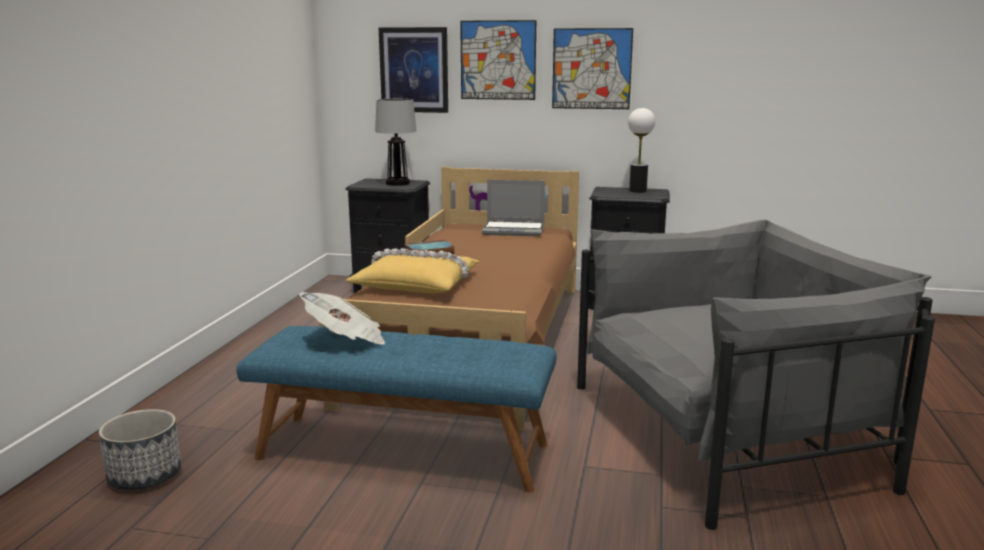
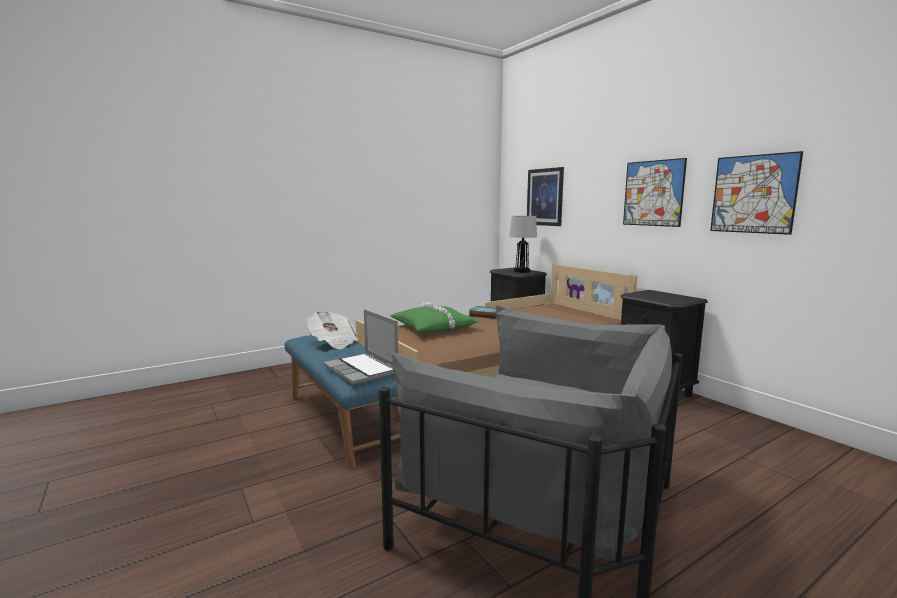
camera: 45 degrees right, 5 degrees down
planter [99,409,181,490] -> none
yellow pillow [346,248,480,293] -> green pillow [390,302,480,333]
picture [460,20,536,100] -> picture moved to [710,151,803,235]
laptop [482,180,545,236] -> laptop moved to [323,309,398,385]
table lamp [628,108,655,193] -> none

